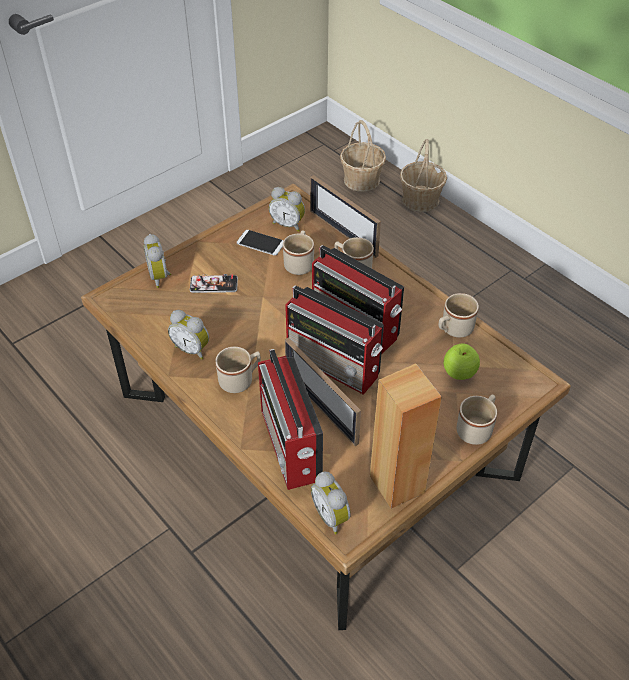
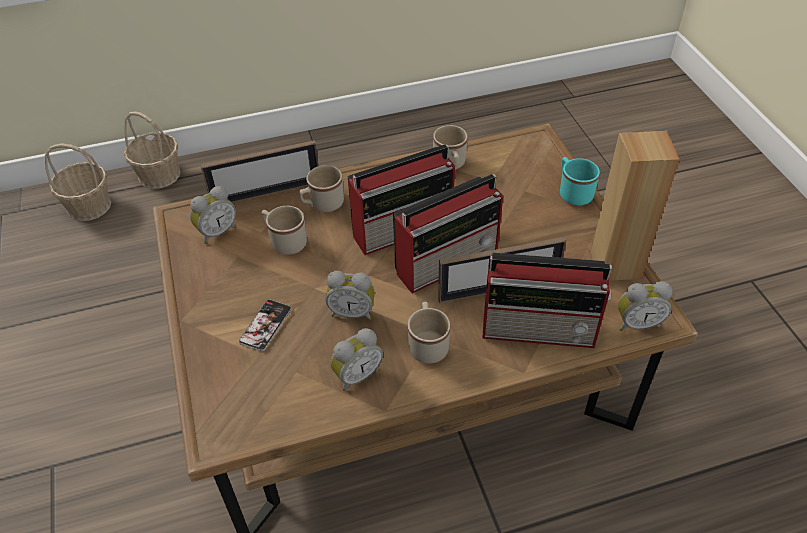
camera: 65 degrees left, 0 degrees up
alarm clock [144,234,171,288] -> alarm clock moved to [325,271,375,320]
phone [237,230,284,255] -> none
apple [444,343,480,380] -> none
beige mug [457,395,497,445] -> turquoise mug [560,157,600,206]

